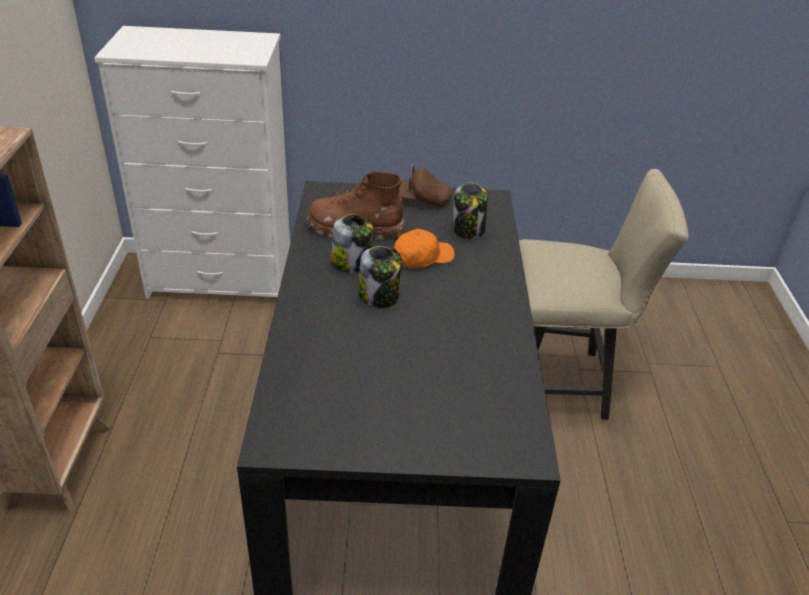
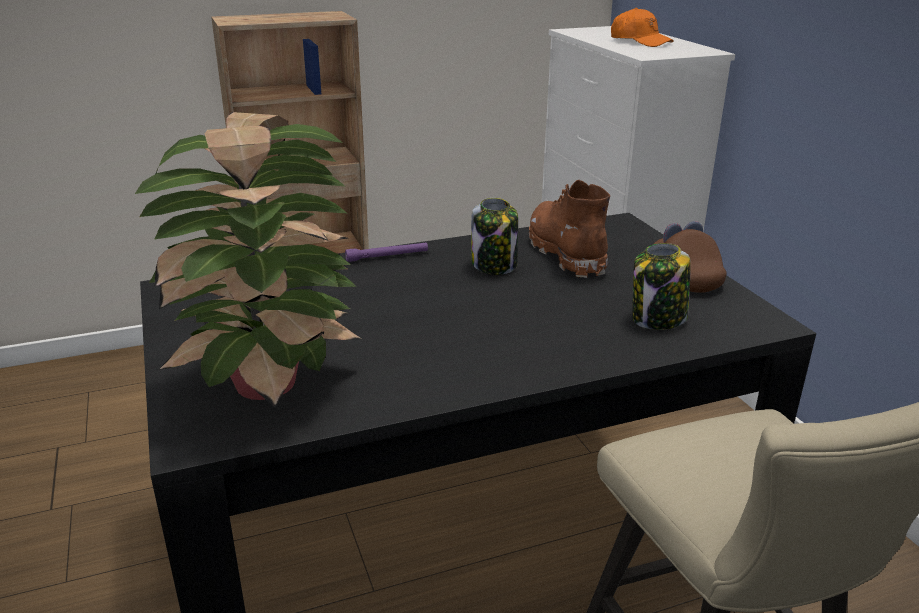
camera: 70 degrees right, 10 degrees down
jar [359,246,402,308] -> none
orange cap [393,229,455,268] -> orange cap moved to [611,7,674,47]
none -> potted plant [135,112,364,407]
none -> purple flashlight [345,242,428,262]

